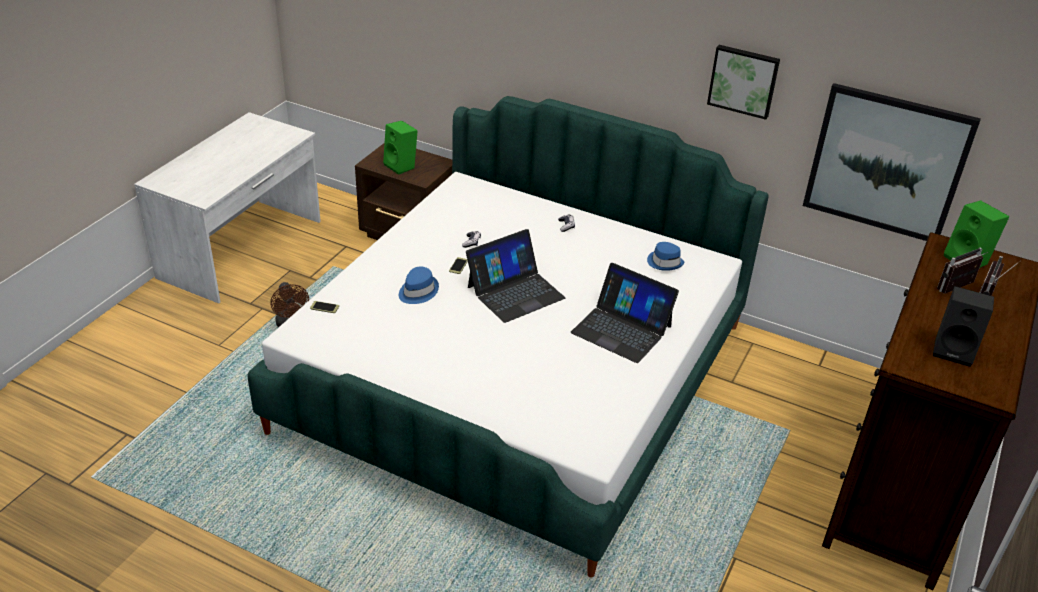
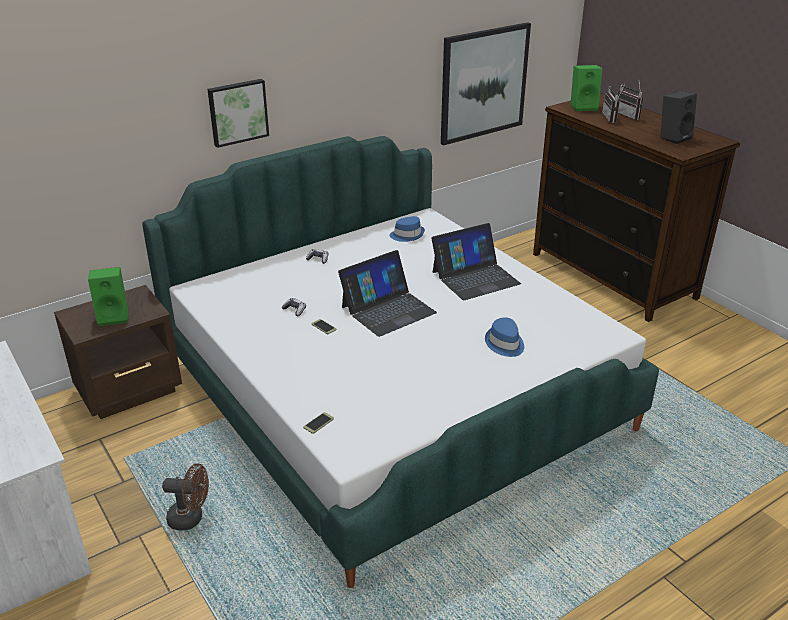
camera: 60 degrees left, 5 degrees down
blue hat [399,267,439,304] -> blue hat moved to [485,317,524,357]
laptop [466,229,565,323] -> laptop turned 60 degrees clockwise [338,250,437,337]
picture [707,45,780,120] -> picture moved to [207,79,269,148]

